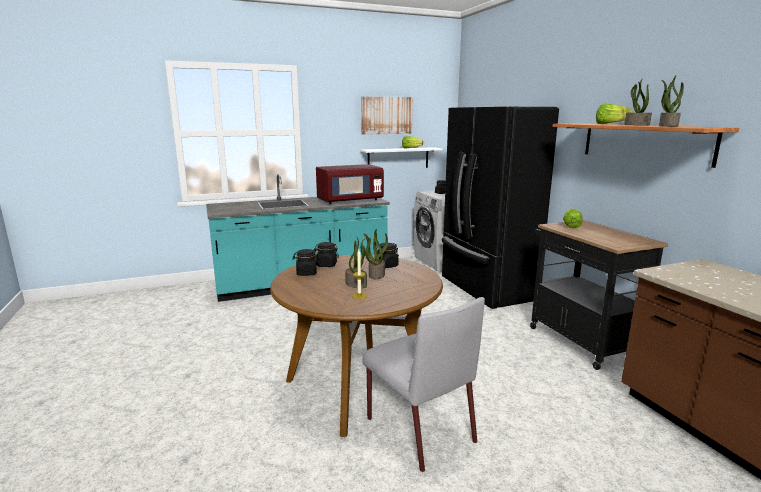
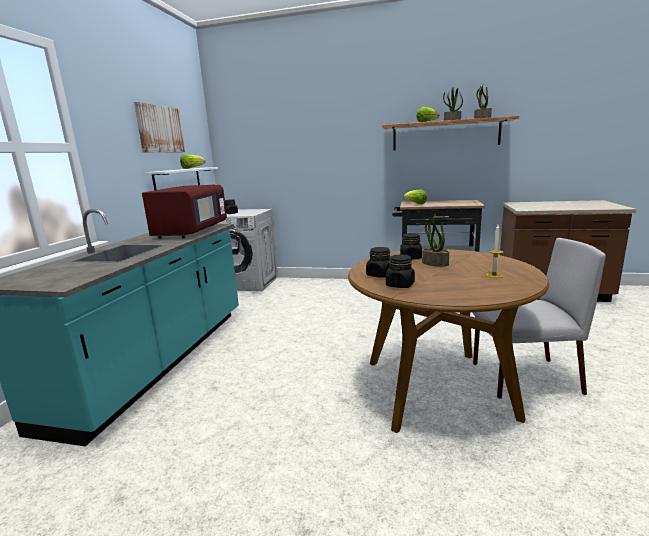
camera: 55 degrees left, 0 degrees up
potted plant [345,237,367,289] -> none
black fridge [442,106,559,309] -> none

